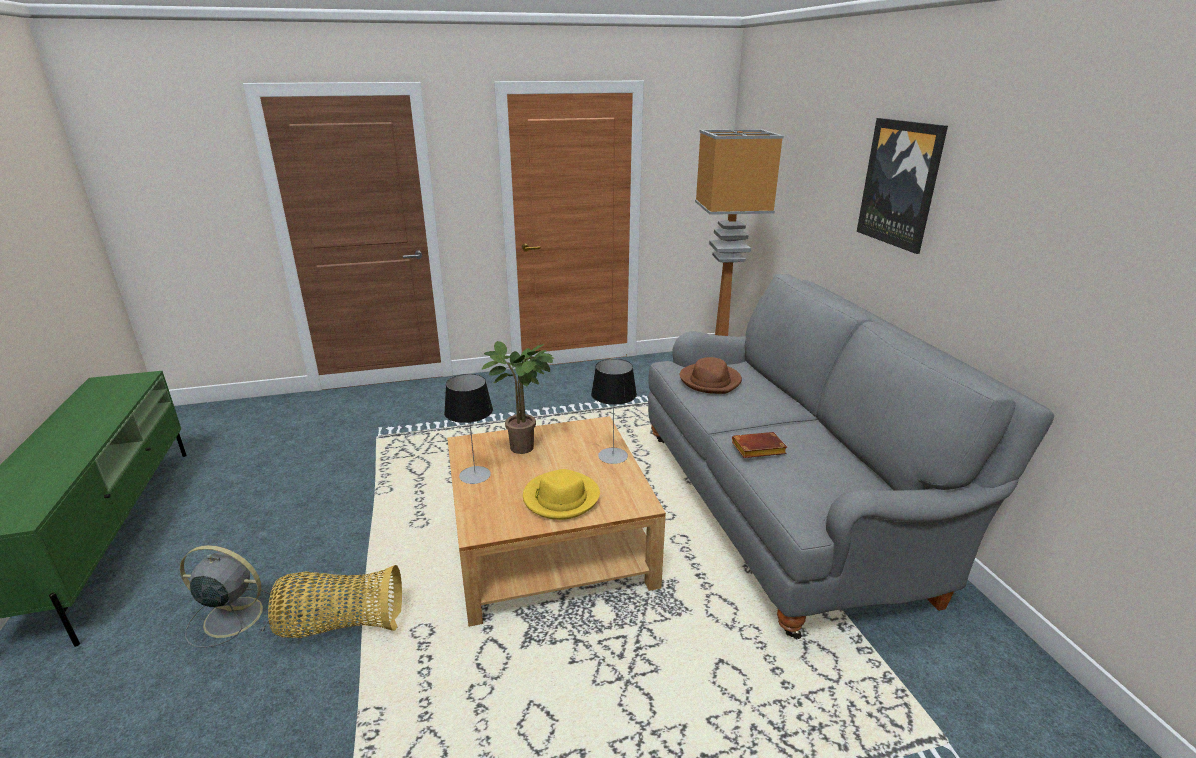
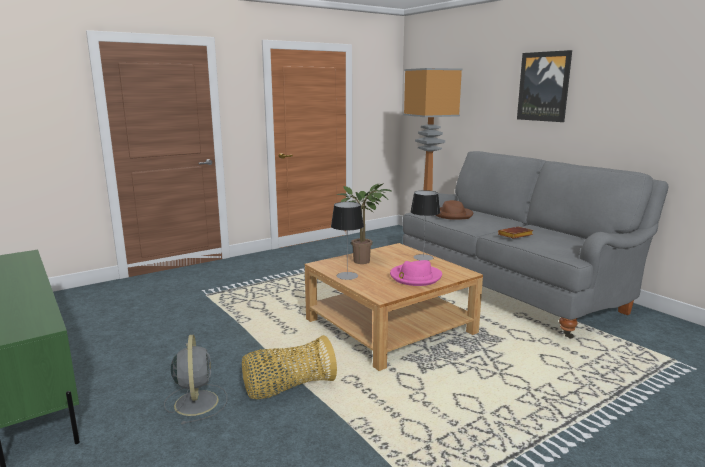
camera: 20 degrees left, 10 degrees down
grey fan [180,545,271,648] -> grey fan turned 90 degrees clockwise [164,335,227,425]
yellow hat [523,469,600,520] -> pink hat [390,260,442,286]

